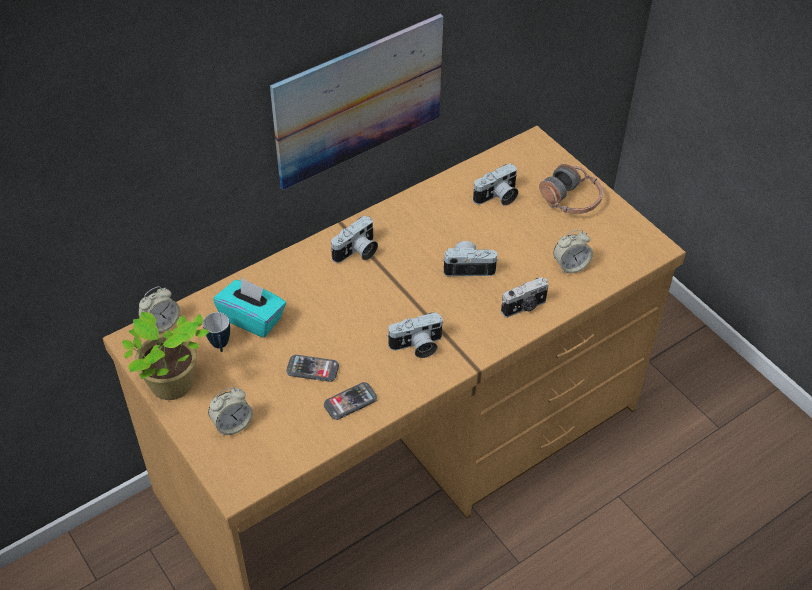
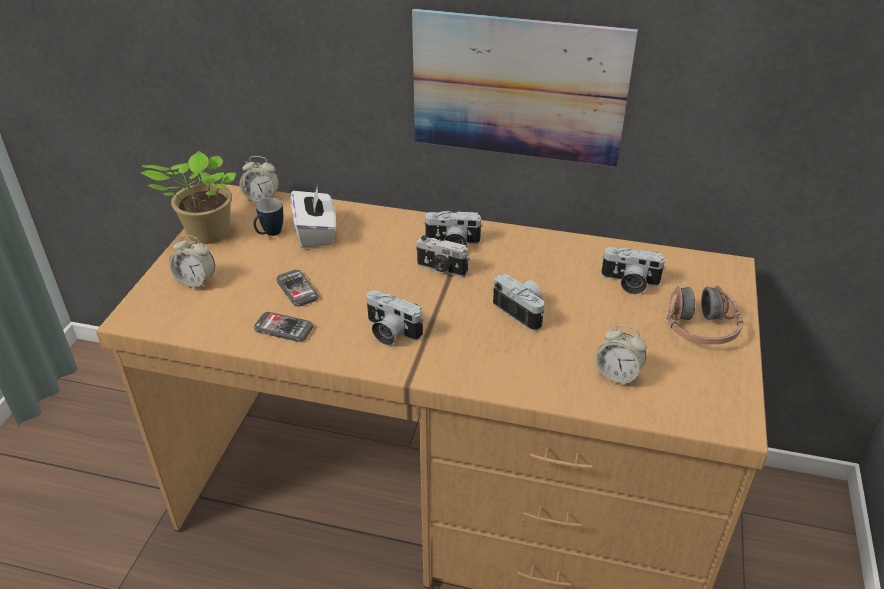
camera: 50 degrees right, 10 degrees down
turquoise tissue box [213,277,286,338] -> white tissue box [291,185,336,248]
camera [501,277,549,318] -> camera moved to [416,235,470,277]

